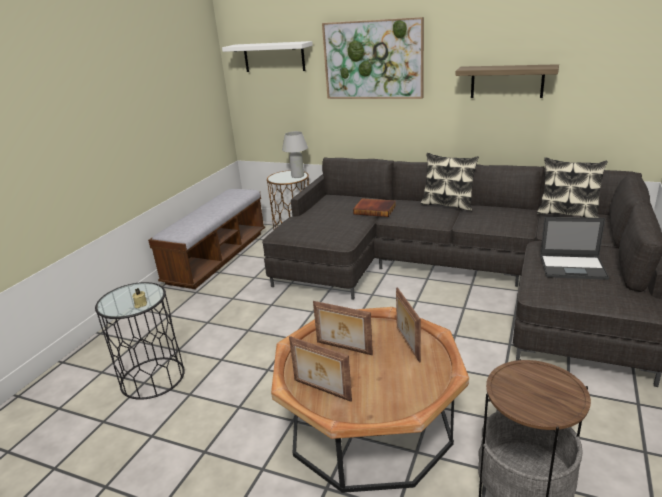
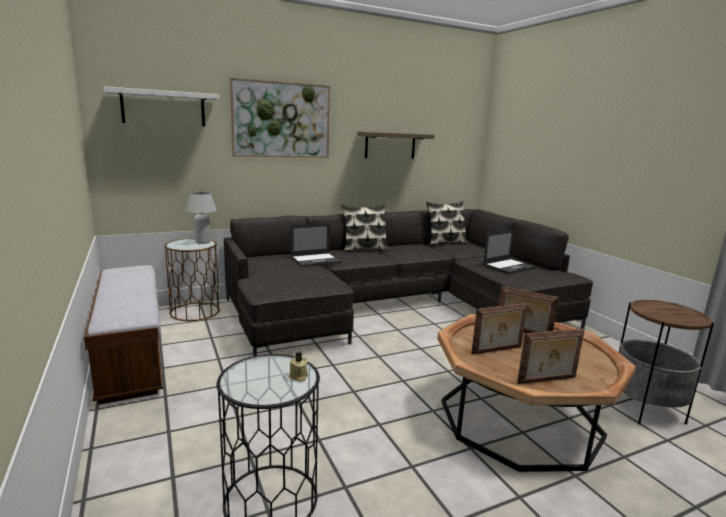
camera: 50 degrees left, 10 degrees down
book [353,198,396,217] -> laptop [291,223,342,267]

